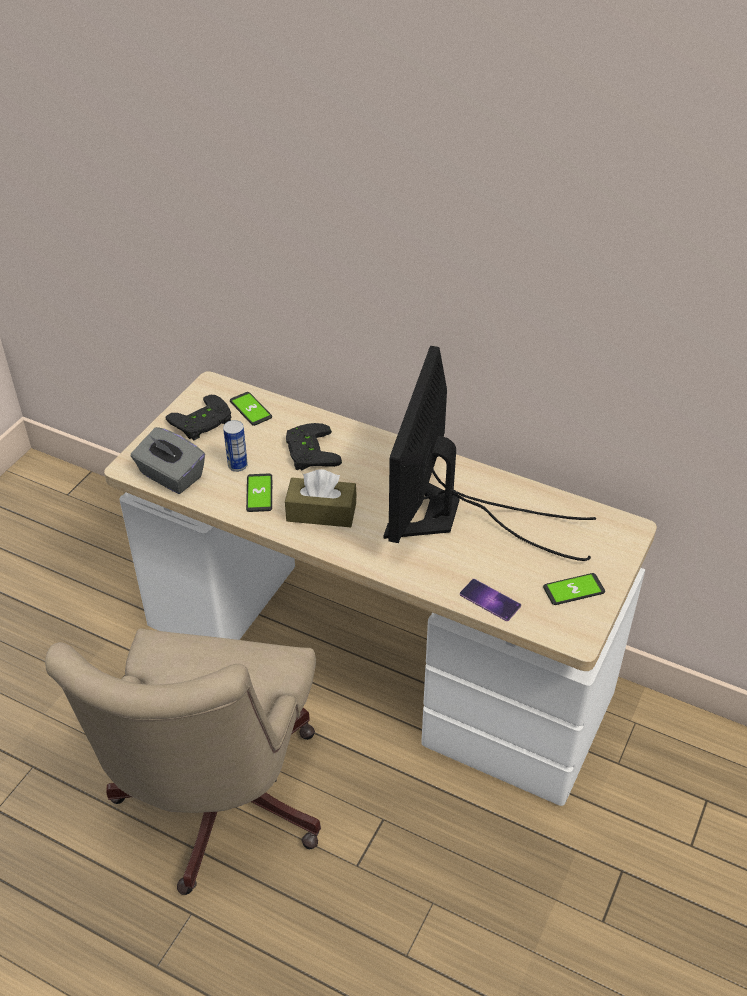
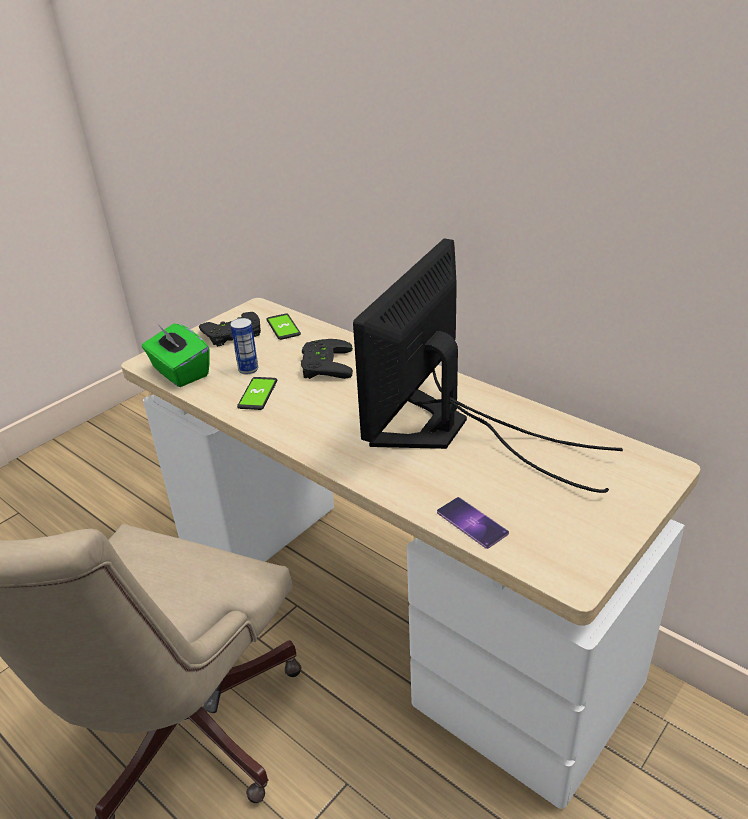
camera: 15 degrees right, 10 degrees down
grey tissue box [131,427,205,494] -> green tissue box [142,323,210,387]
brown tissue box [285,469,357,527] -> none
phone [543,573,605,605] -> none

